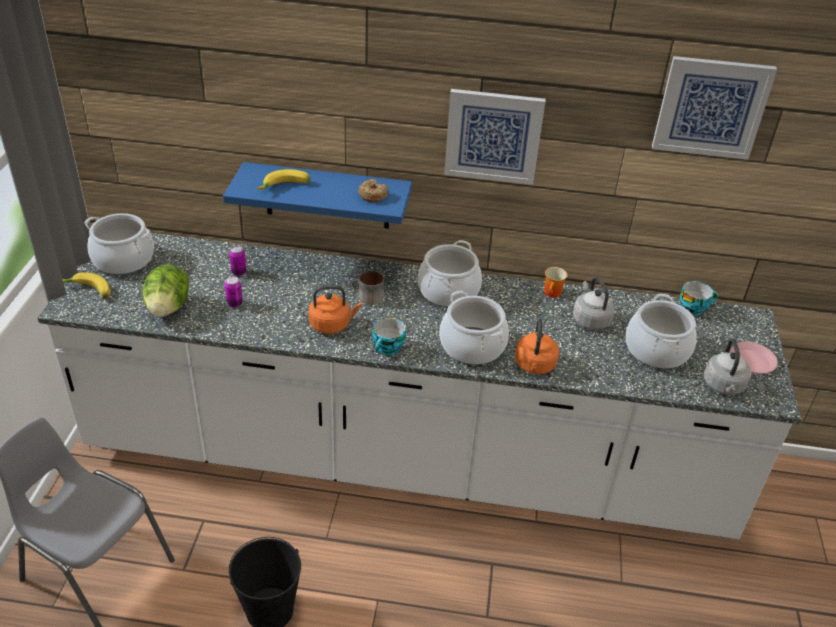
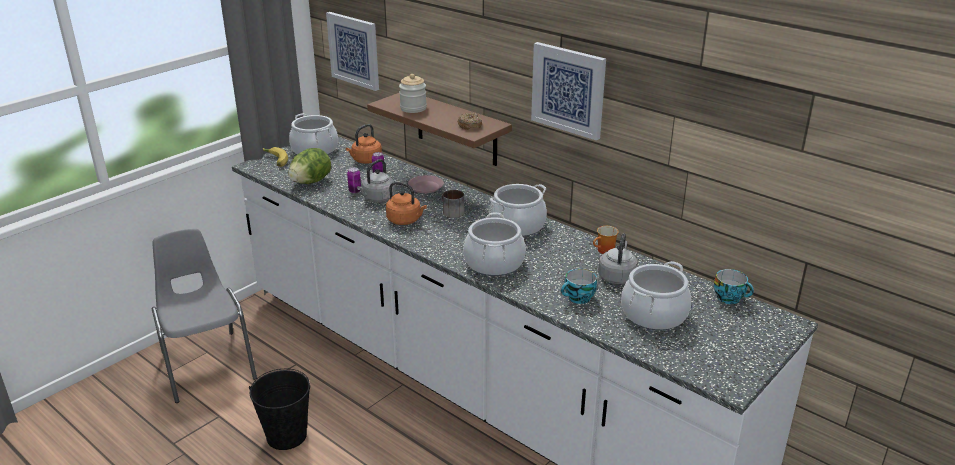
camera: 35 degrees right, 10 degrees down
blue shelf [223,162,412,229] -> brown shelf [367,93,512,166]
banana [257,169,310,190] -> jar [399,74,427,113]
cup [372,318,406,355] -> cup moved to [561,269,597,304]
orange kettle [515,318,559,374] -> orange kettle moved to [346,124,382,164]
picture [652,56,777,160] -> picture moved to [326,12,379,91]
grey kettle [704,338,751,395] -> grey kettle moved to [357,159,395,203]
pink plate [730,342,778,374] -> pink plate moved to [408,175,444,193]

